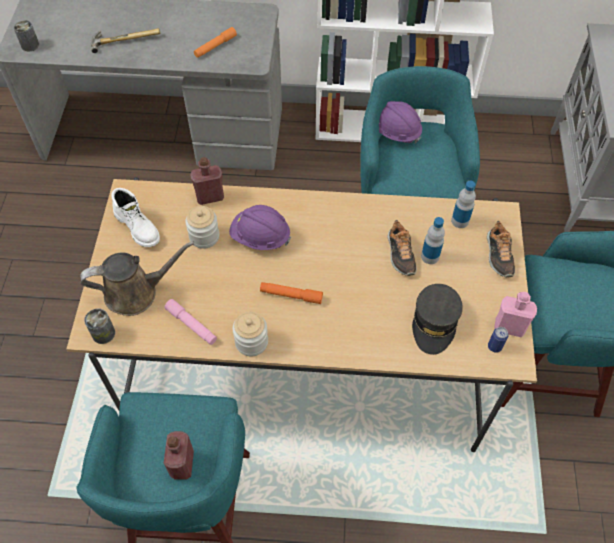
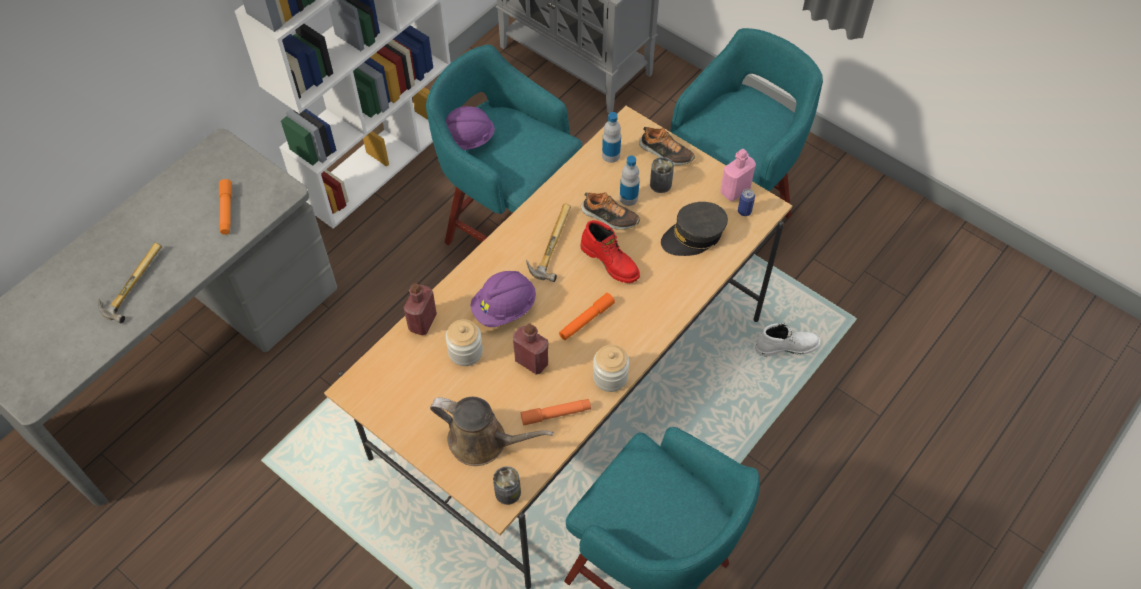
camera: 55 degrees left, 0 degrees up
can [14,20,39,51] -> can moved to [650,157,674,193]
brown watering can [80,241,194,316] -> brown watering can turned 90 degrees clockwise [430,397,554,466]
white boot [111,188,160,247] -> white boot moved to [755,323,820,356]
pink flashlight [164,299,217,345] -> orange flashlight [521,399,591,426]
red bottle [164,431,194,480] -> red bottle moved to [513,324,548,375]
grey cap [412,284,463,355] -> grey cap turned 105 degrees clockwise [661,202,728,256]
none -> hammer [526,204,571,282]
none -> red boot [580,220,640,283]

